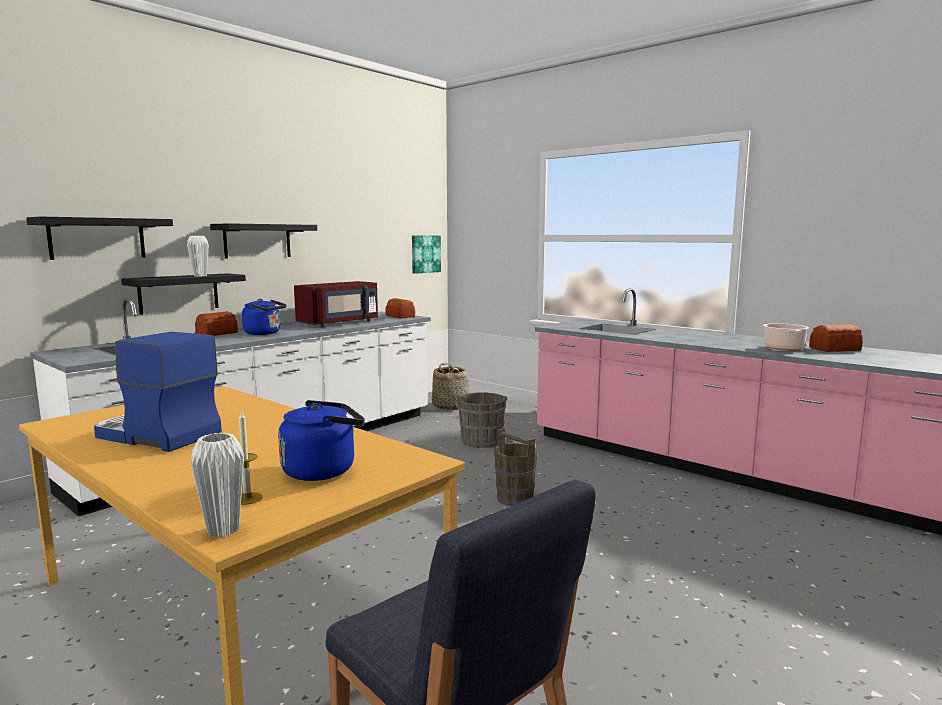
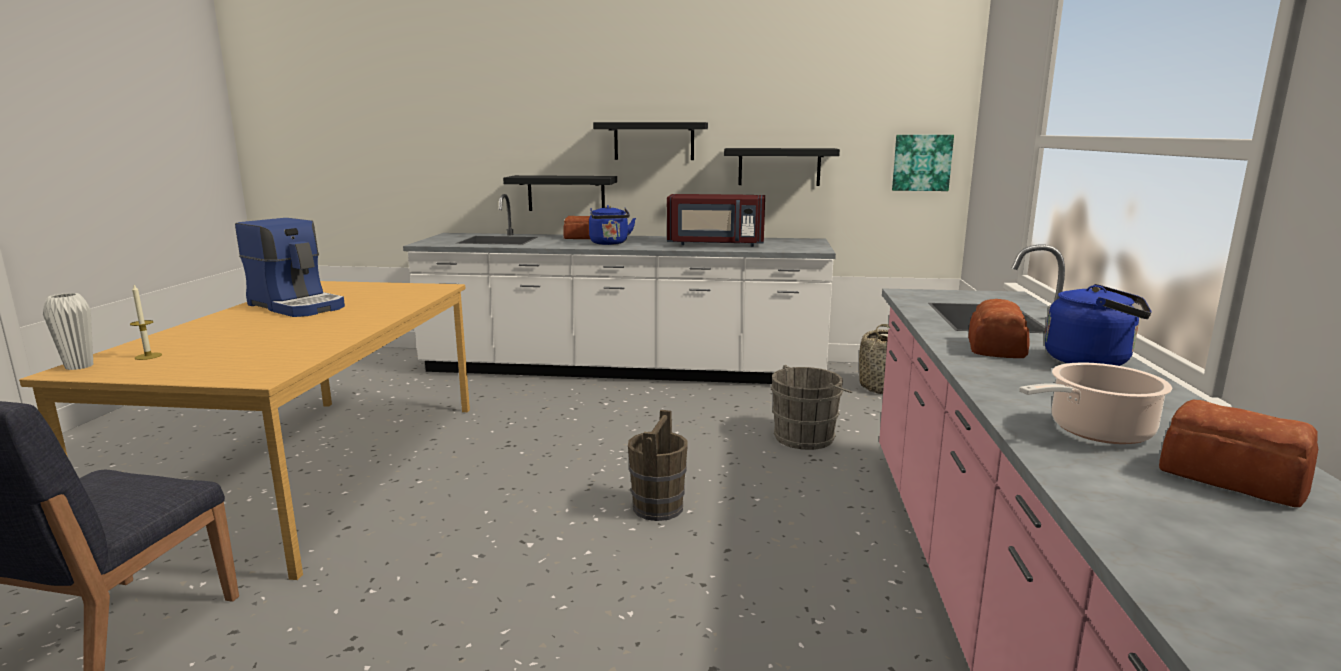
camera: 55 degrees right, 5 degrees up
black shelf [27,217,173,260] -> black shelf moved to [724,148,840,186]
coffee machine [94,332,222,452] -> coffee machine turned 135 degrees clockwise [235,218,345,317]
white vase [187,236,209,276] -> none
blue kettle [278,400,365,481] -> blue kettle moved to [1044,284,1152,366]
bread [385,298,415,318] -> bread moved to [968,299,1030,358]

